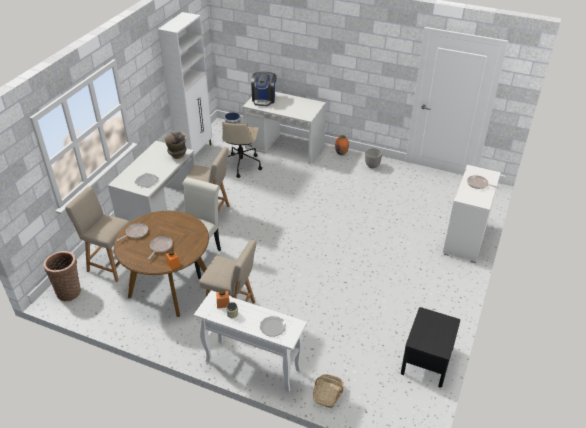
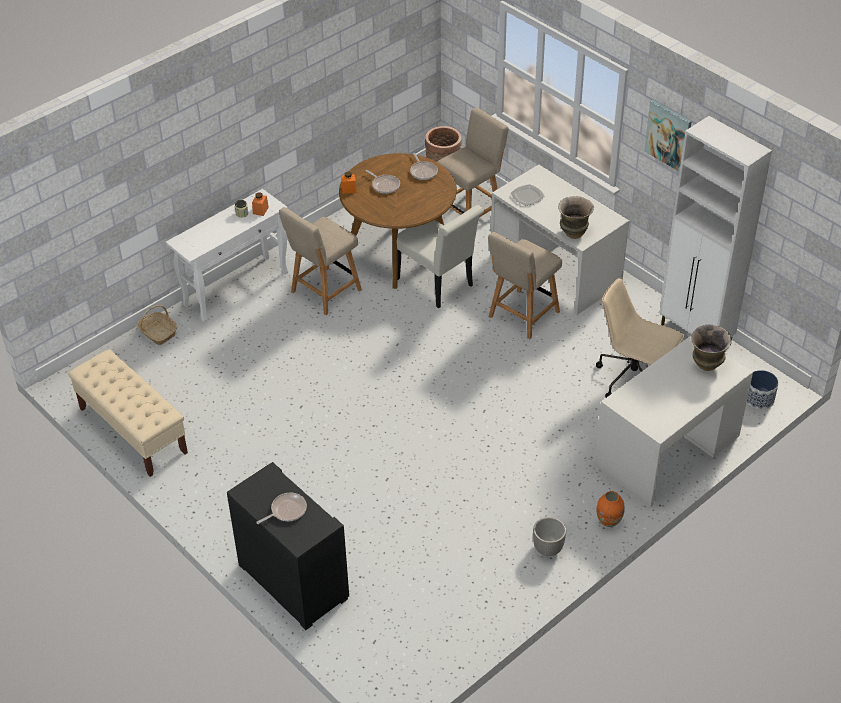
camera: 115 degrees right, 5 degrees up
coffee machine [251,72,276,106] -> vase [691,325,732,371]
plate [260,316,286,337] -> none
black nightstand [401,307,460,388] -> beige bench [68,349,188,477]
white dresser [443,165,501,263] -> black dresser [227,462,349,630]
none -> picture [644,100,692,172]

